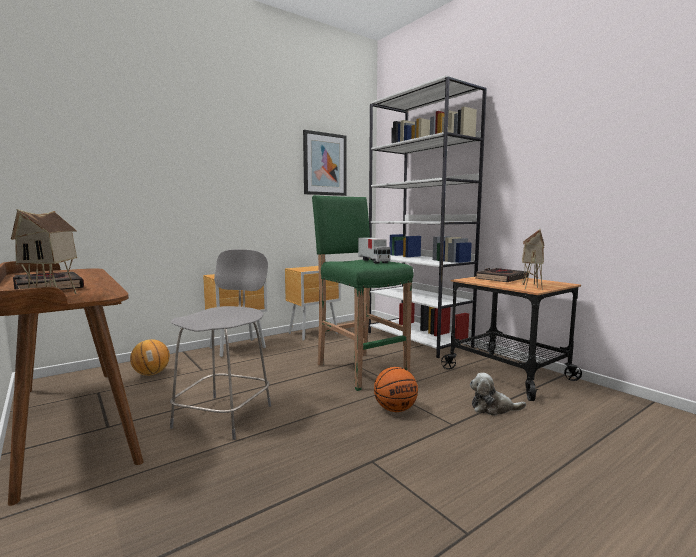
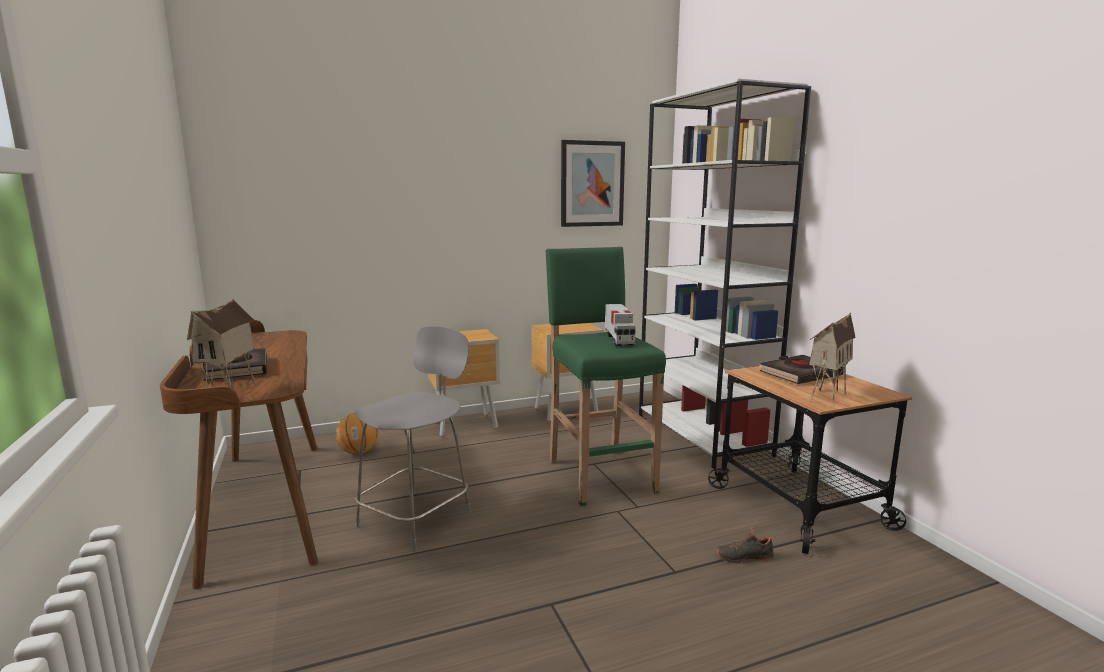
camera: 15 degrees right, 5 degrees up
basketball [374,367,418,412] -> none
plush toy [470,373,526,416] -> black shoe [715,527,775,564]

